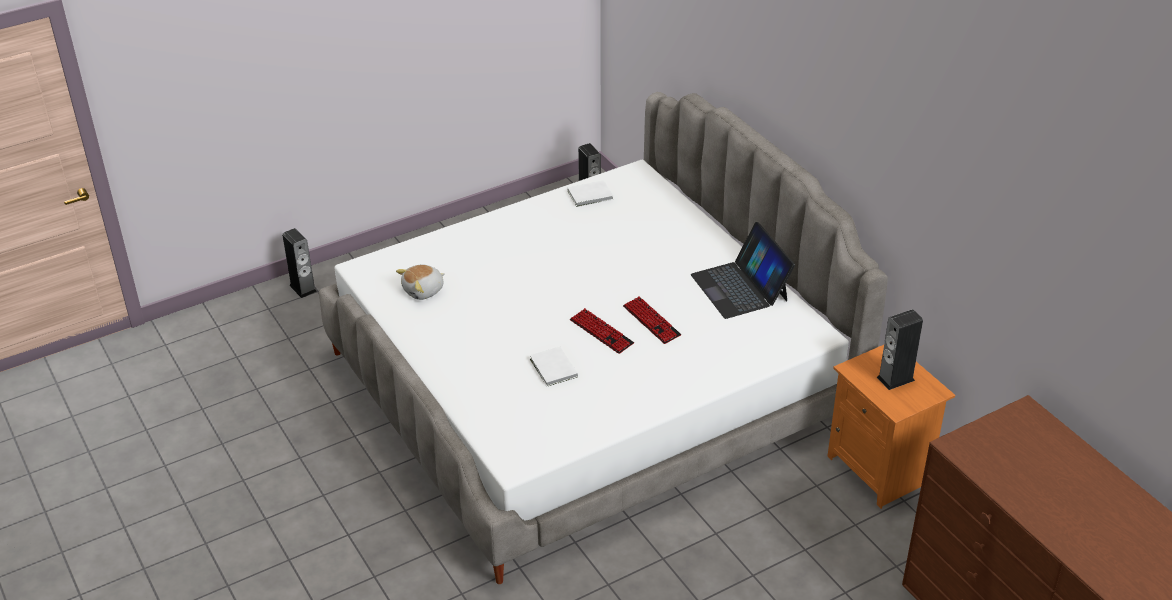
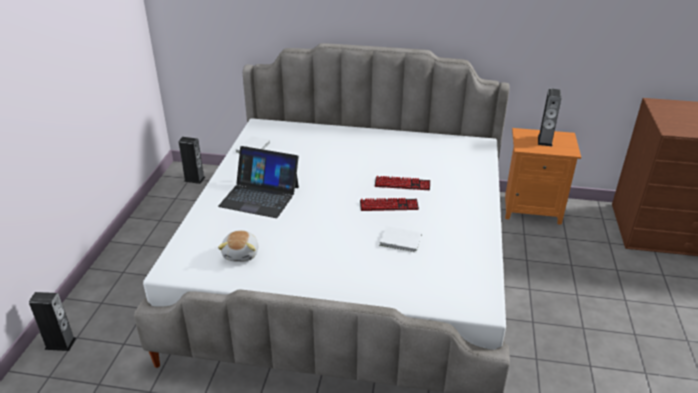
camera: 50 degrees left, 5 degrees down
laptop [691,222,795,319] -> laptop moved to [218,146,299,218]

